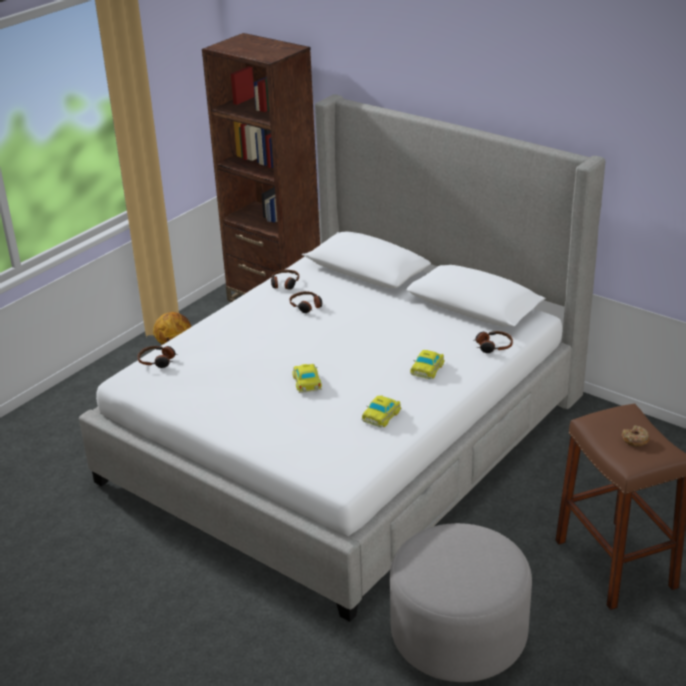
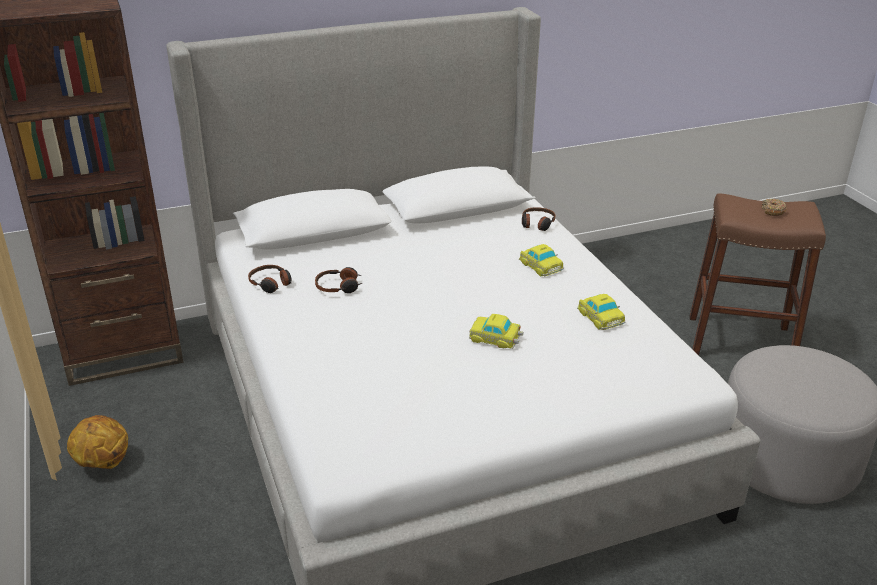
camera: 60 degrees left, 0 degrees up
headphones [138,346,178,368] -> none

